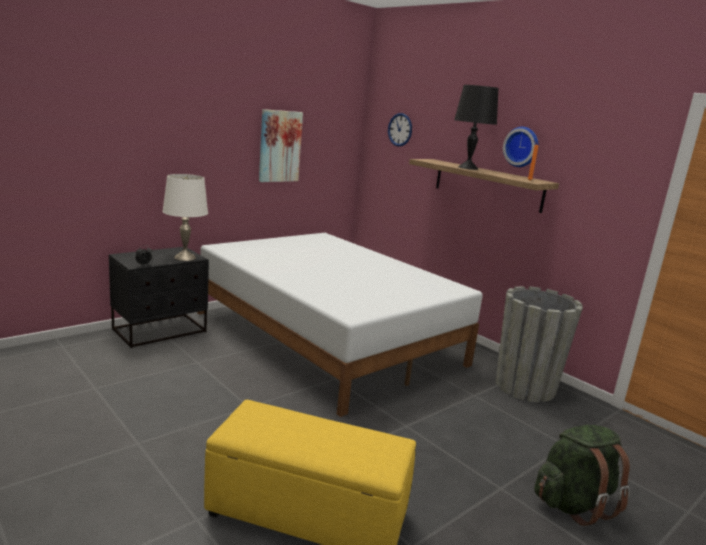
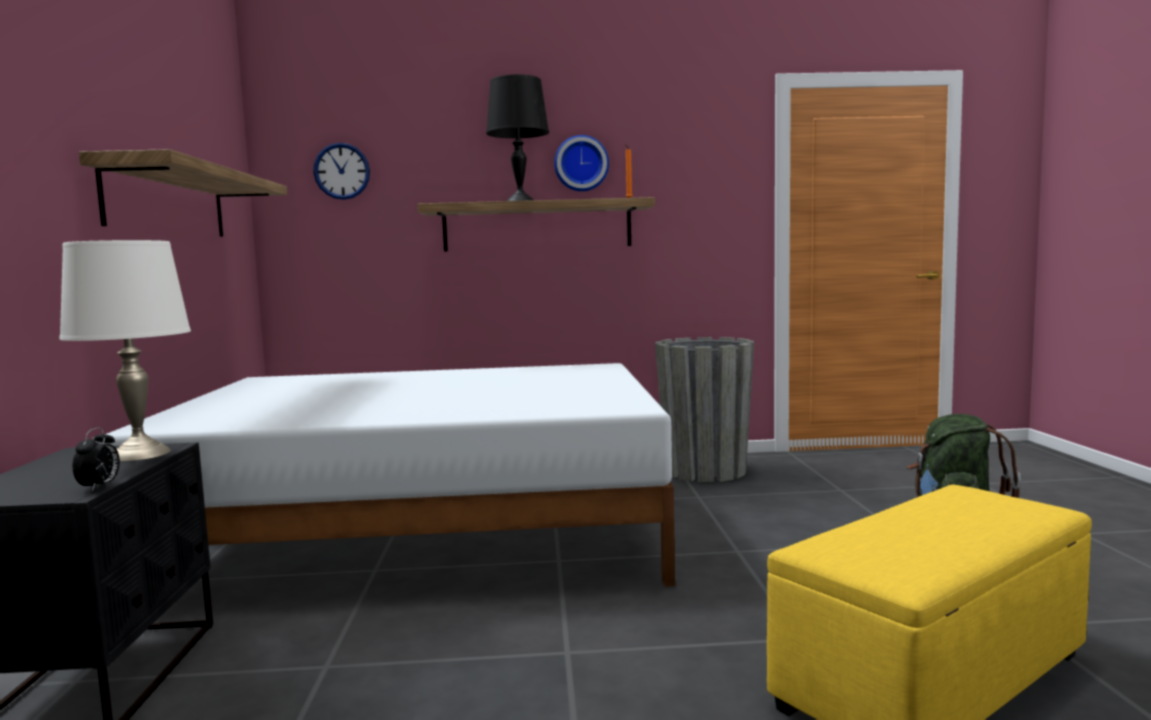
camera: 50 degrees left, 10 degrees down
picture [259,109,303,182] -> shelf [79,149,287,237]

